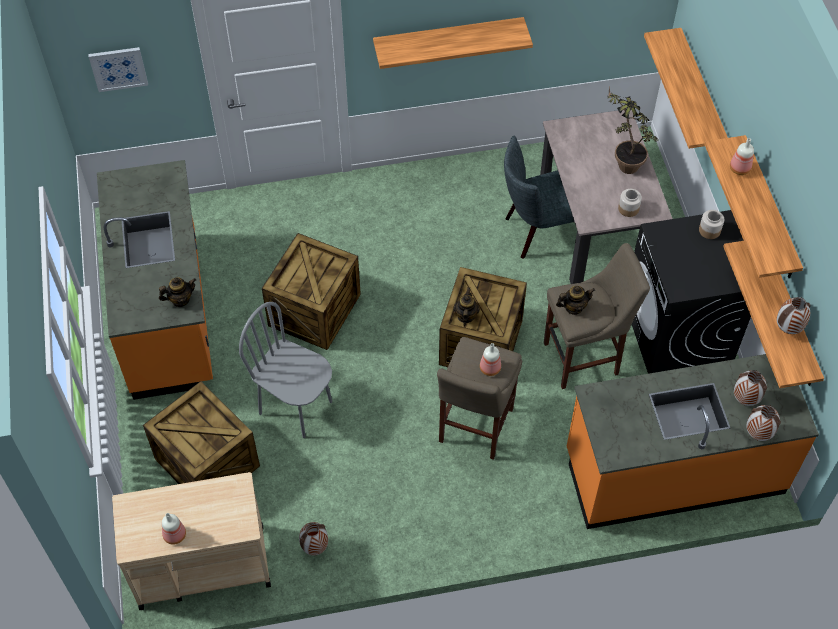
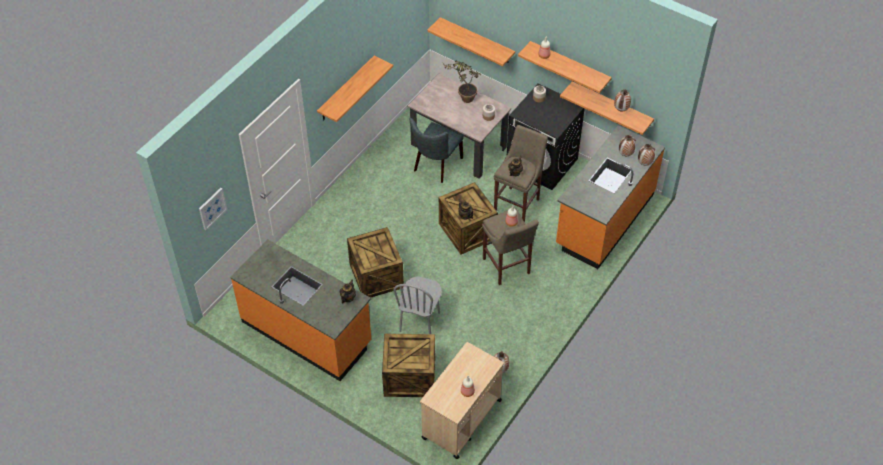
camera: 45 degrees left, 5 degrees down
grey chair [239,302,332,438] -> grey chair turned 60 degrees counterclockwise [393,276,442,334]

